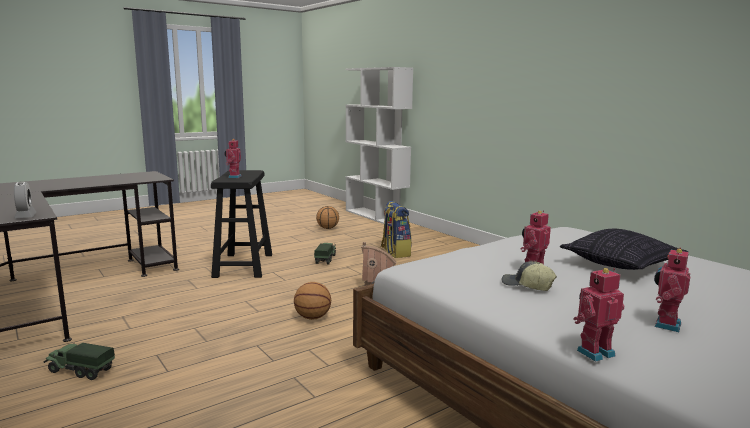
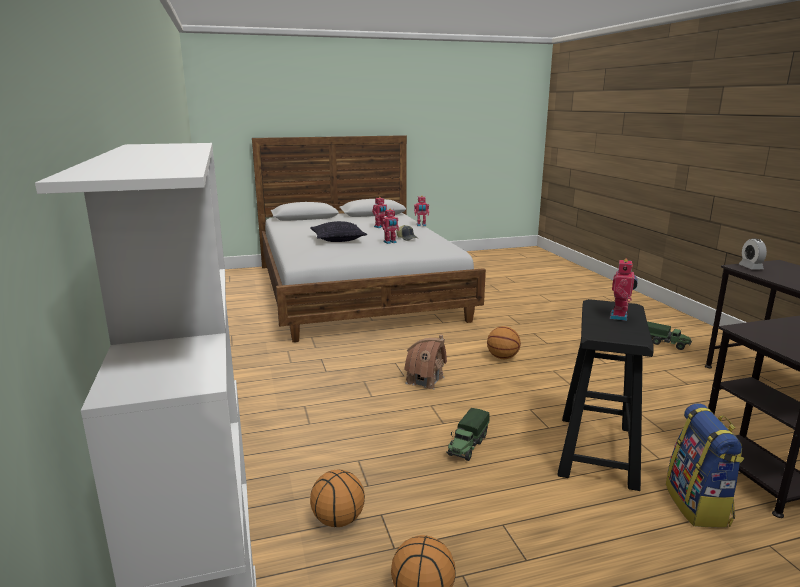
camera: 160 degrees left, 5 degrees up
backpack [381,201,412,258] -> backpack moved to [666,404,744,528]
none -> basketball [310,470,365,527]

